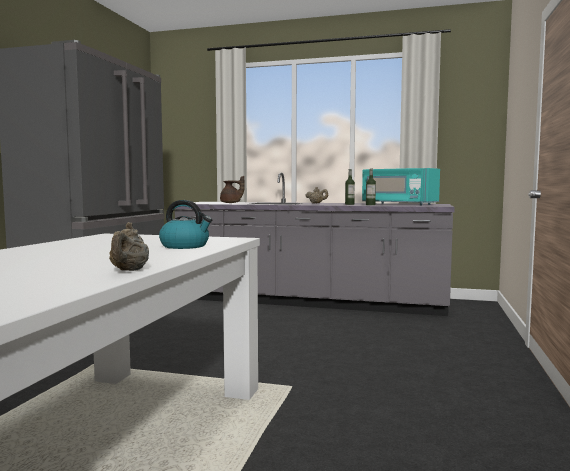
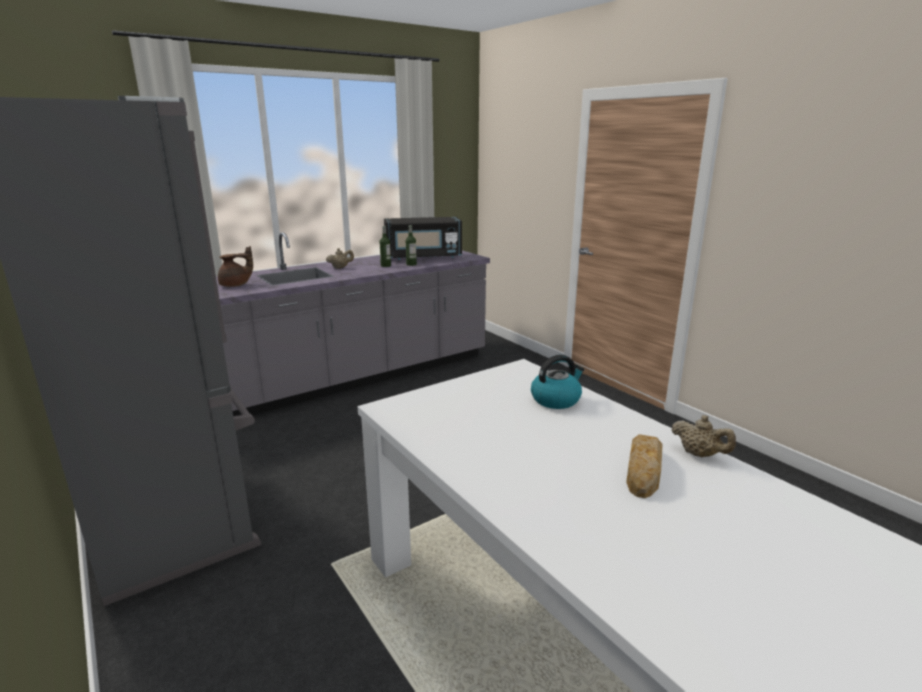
camera: 50 degrees left, 15 degrees up
turquoise microwave [362,168,440,206] -> black microwave [384,217,462,260]
none -> bread [626,434,663,498]

